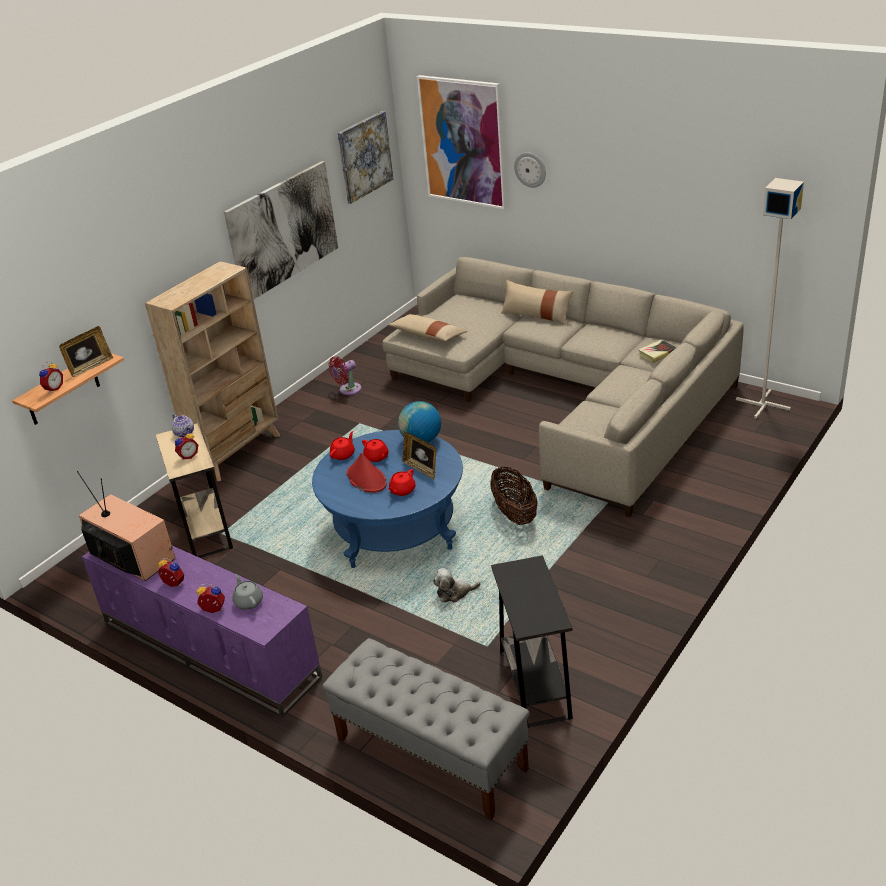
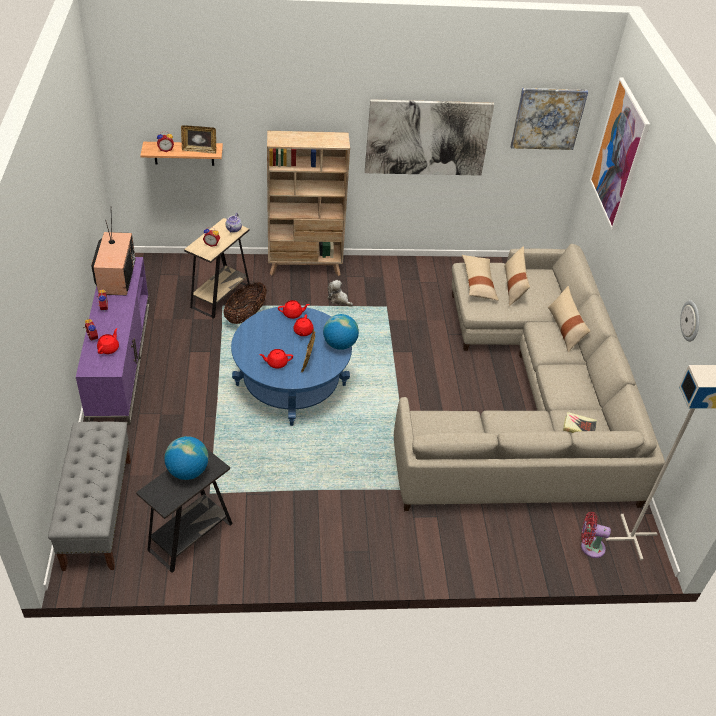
camera: 45 degrees right, 10 degrees up
grey teapot [232,574,263,610] -> red teapot [97,328,119,354]
red fan [329,356,362,395] -> red fan moved to [581,512,611,558]
red hat [346,453,387,493] -> none
plush toy [433,568,481,602] -> plush toy moved to [327,280,353,306]
basket [490,466,538,525] -> basket moved to [224,282,267,324]
wall clock [514,152,546,188] -> wall clock moved to [680,300,699,342]
none -> globe [164,436,209,480]
none -> beige pillow [504,246,530,306]

